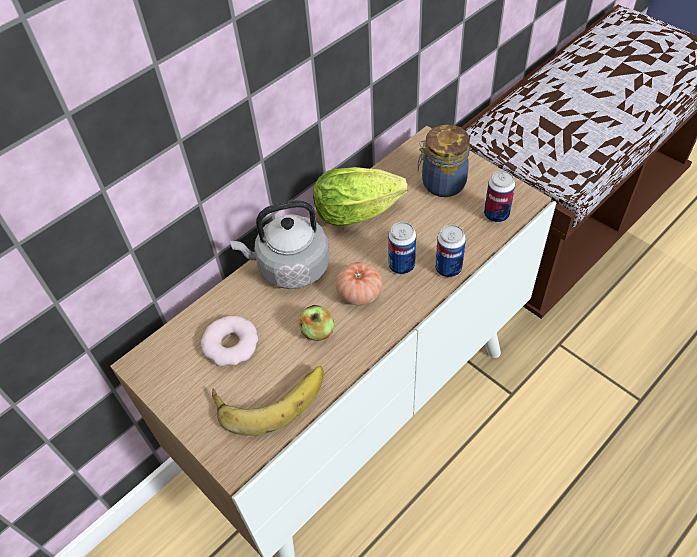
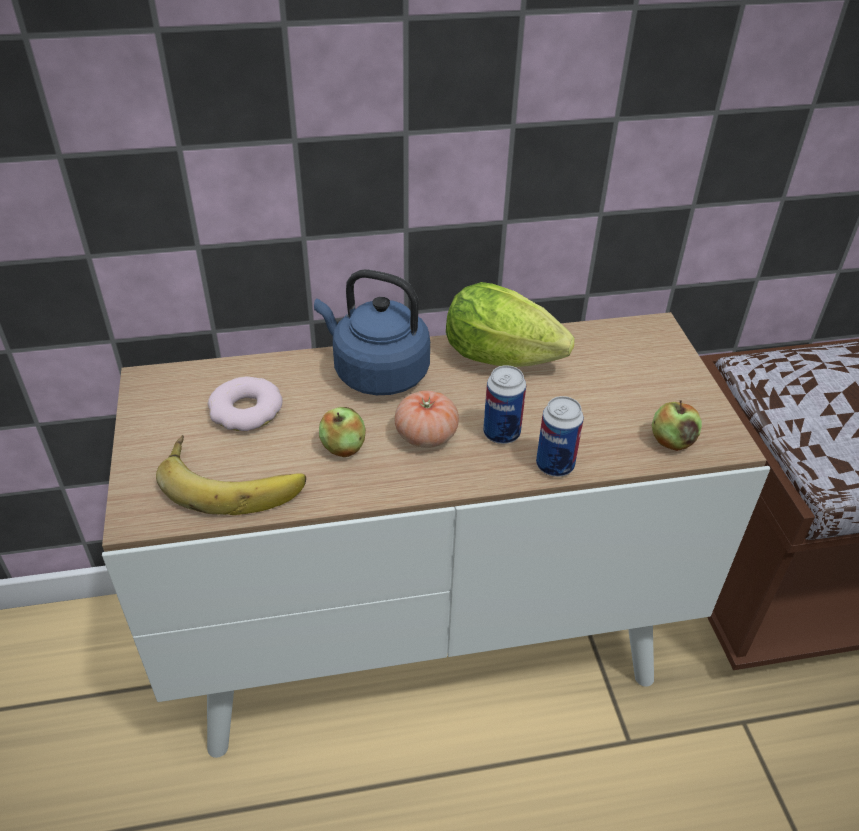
camera: 30 degrees right, 10 degrees down
grey kettle [230,201,330,289] -> blue kettle [314,269,430,395]
jar [418,125,470,197] -> none
can [484,171,515,223] -> apple [652,400,702,451]

